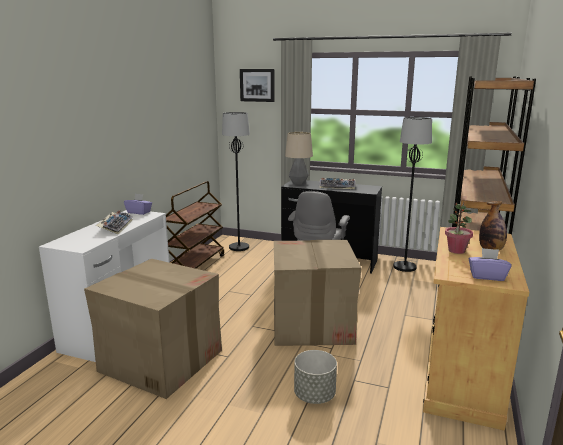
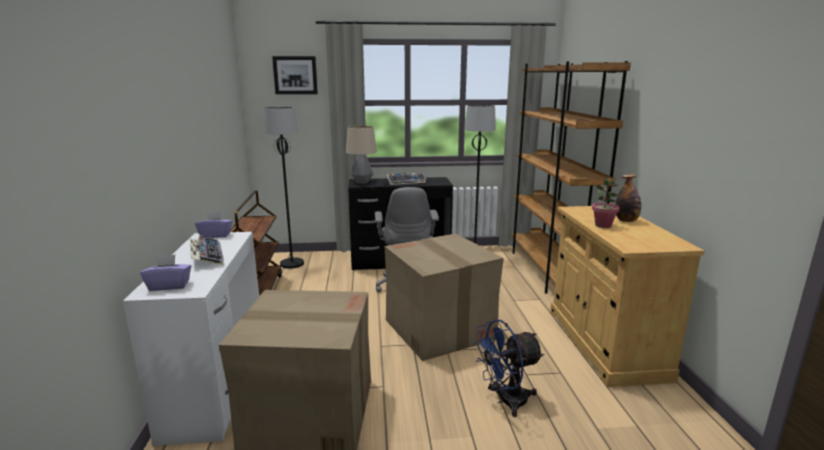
camera: 25 degrees left, 0 degrees up
grey planter [294,350,337,404] -> blue fan [474,319,544,417]
purple tissue box [469,248,512,281] -> purple tissue box moved to [140,255,191,291]

